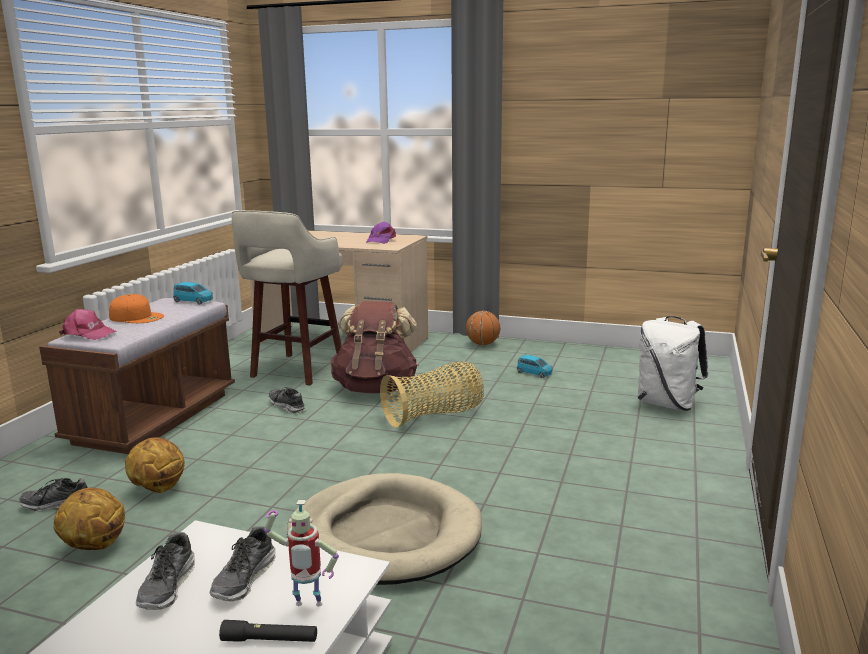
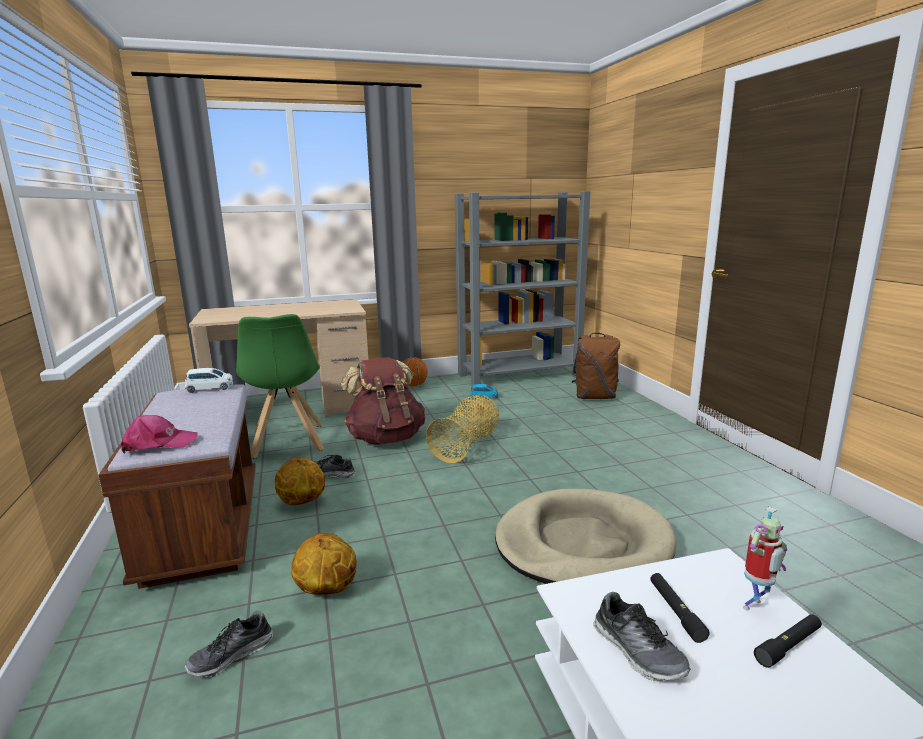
camera: 35 degrees left, 0 degrees up
basketball [54,488,125,550] -> basketball moved to [275,457,325,505]
orange cap [109,294,164,323] -> none
blue toy car [173,282,213,305] -> white toy car [185,368,233,393]
shoe [209,526,275,601] -> black flashlight [650,573,709,643]
beige stool [232,210,343,385] -> green chair [236,314,324,459]
purple cap [366,222,396,244] -> none
white backpack [638,316,708,411] -> brown backpack [572,333,620,399]
none -> grey bookcase [455,191,590,387]

